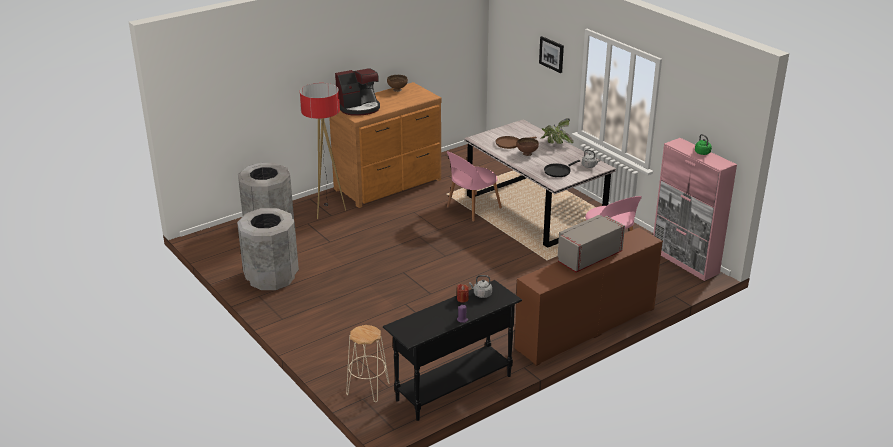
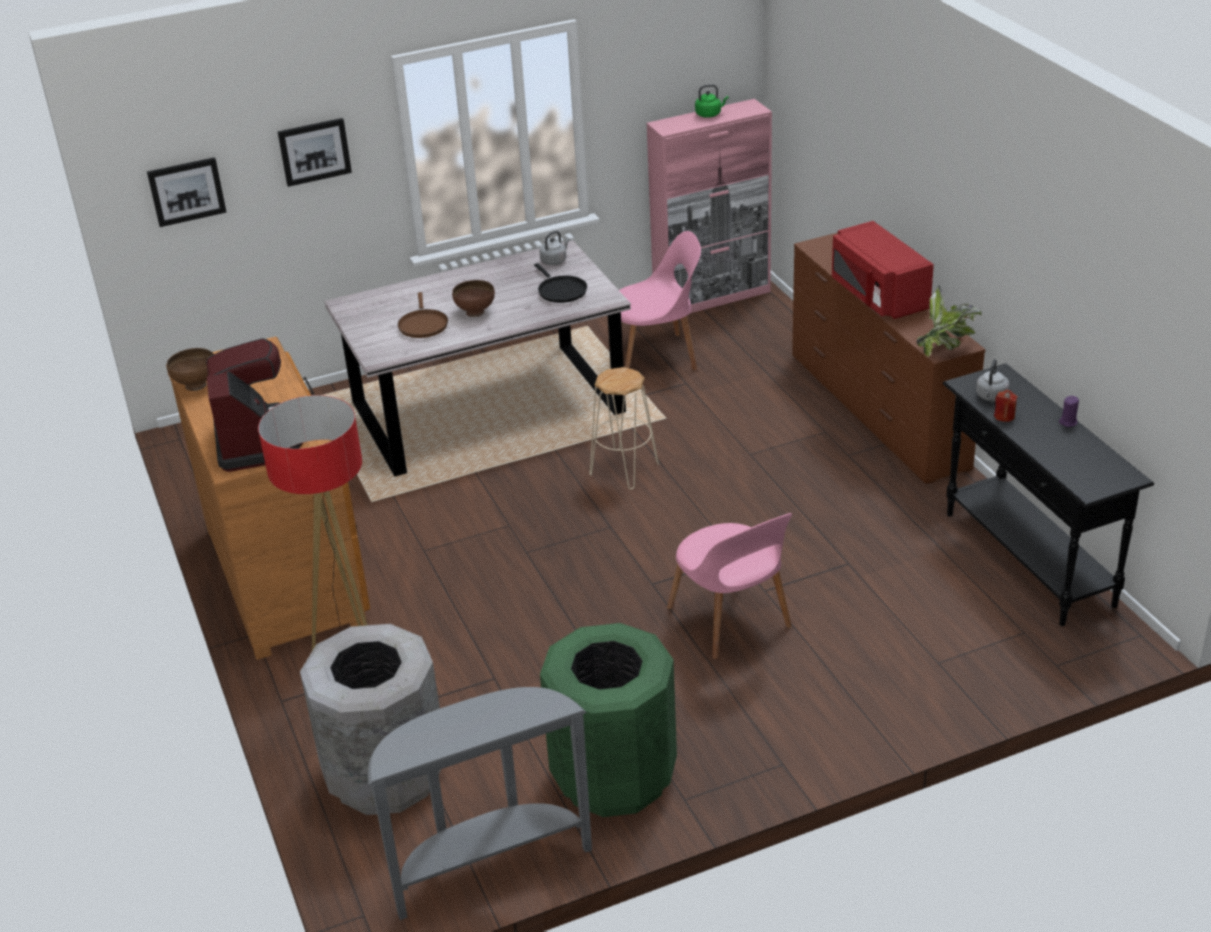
camera: 75 degrees left, 5 degrees up
grey trash can [237,208,299,290] -> green trash can [540,623,677,817]
beige stool [346,325,389,402] -> beige stool moved to [590,367,659,489]
pink chair [447,151,502,222] -> pink chair moved to [667,513,792,659]
potted plant [541,118,574,144] -> potted plant moved to [917,286,982,357]
grey microwave [558,215,625,272] -> red microwave [832,221,934,319]
none -> picture [147,157,226,227]
none -> grey console table [368,687,592,920]

